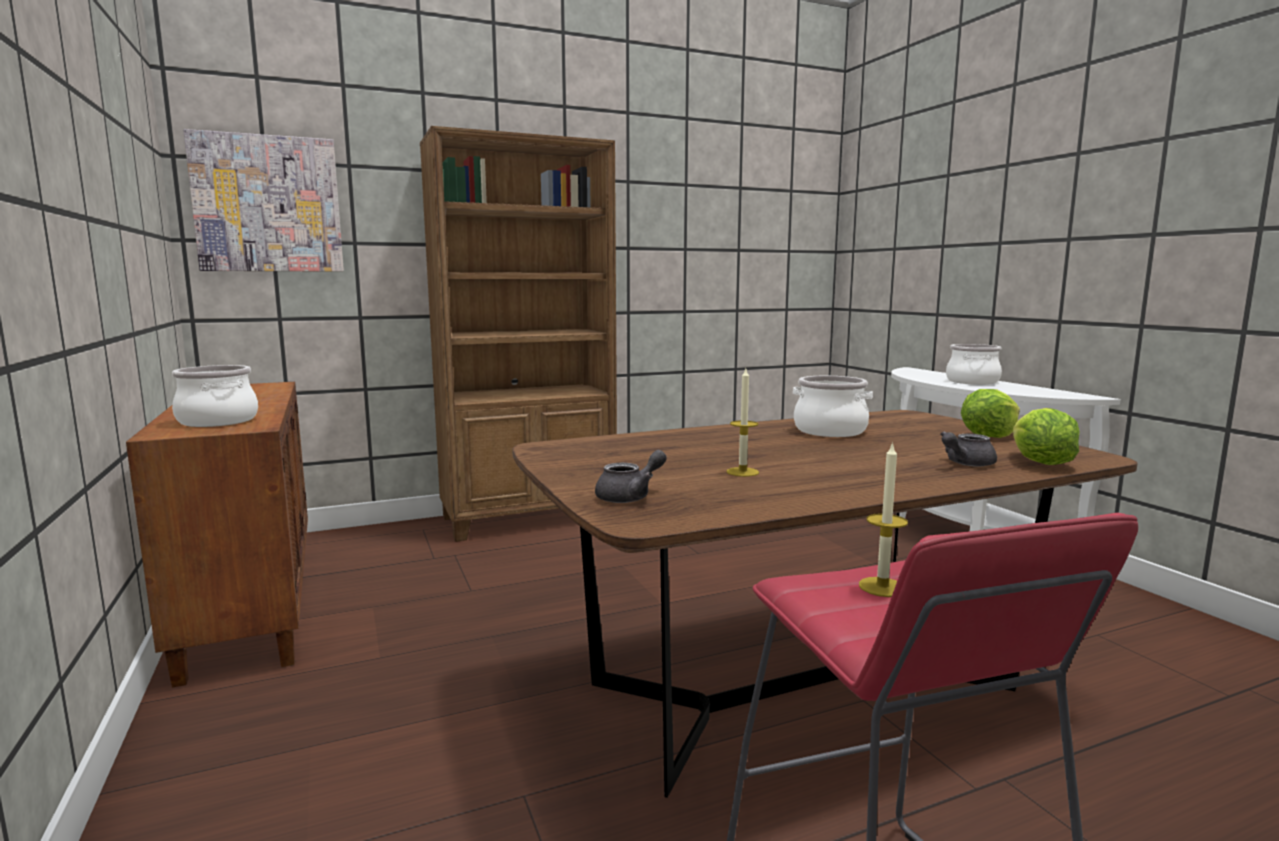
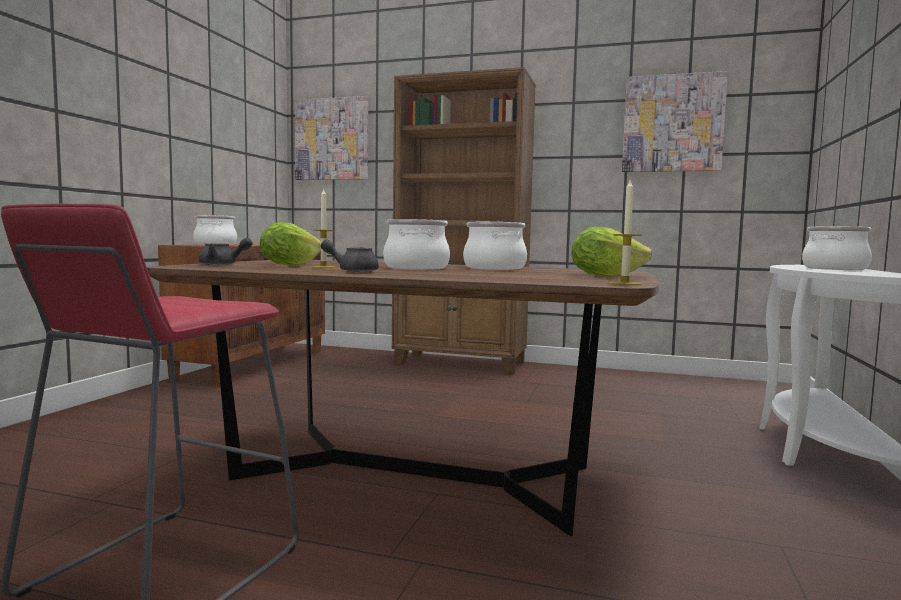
camera: 40 degrees right, 5 degrees down
candle [859,442,908,597] -> candle moved to [609,180,642,285]
grey teapot [940,431,997,467] -> grey teapot moved to [321,240,379,272]
lettuce [1013,408,1080,465] -> lettuce moved to [260,222,321,266]
none -> cooking pot [383,219,450,270]
none -> picture [622,71,728,172]

